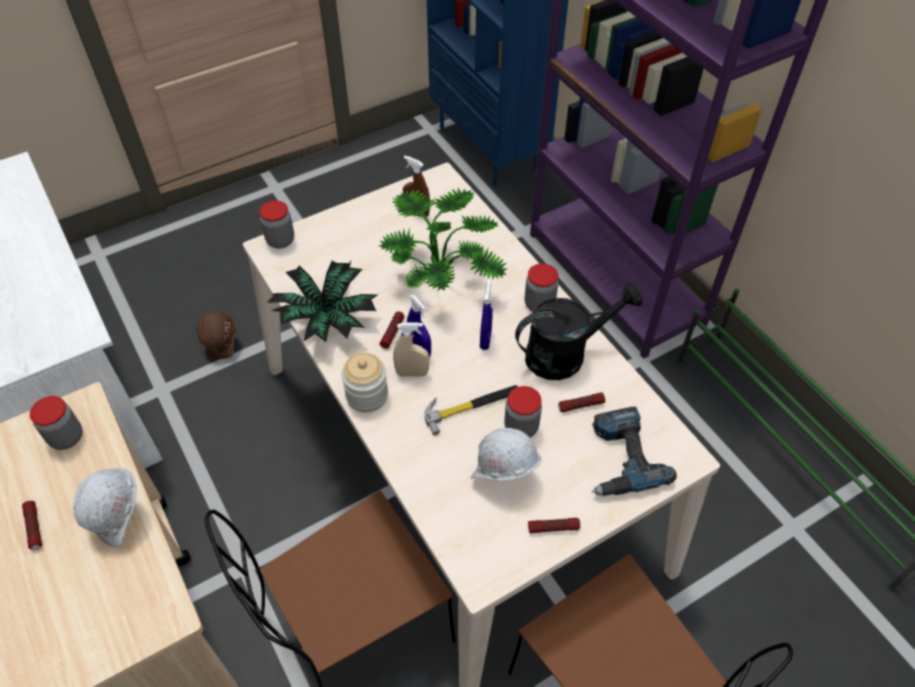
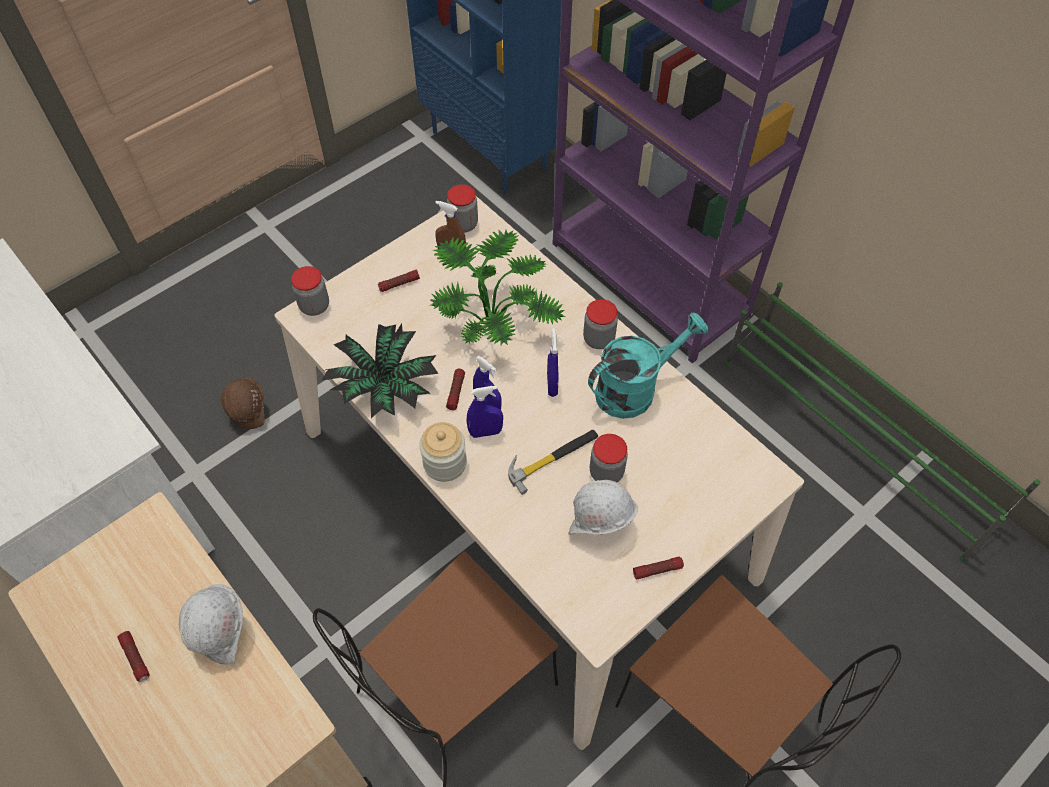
camera: 10 degrees left, 5 degrees up
jar [30,396,82,450] -> jar moved to [447,184,478,233]
beige spray bottle [393,322,429,377] -> blue spray bottle [466,386,503,438]
black watering can [515,283,643,380] -> turquoise watering can [588,312,708,419]
flashlight [558,392,605,413] -> flashlight moved to [378,270,420,292]
power drill [592,406,677,496] -> none

